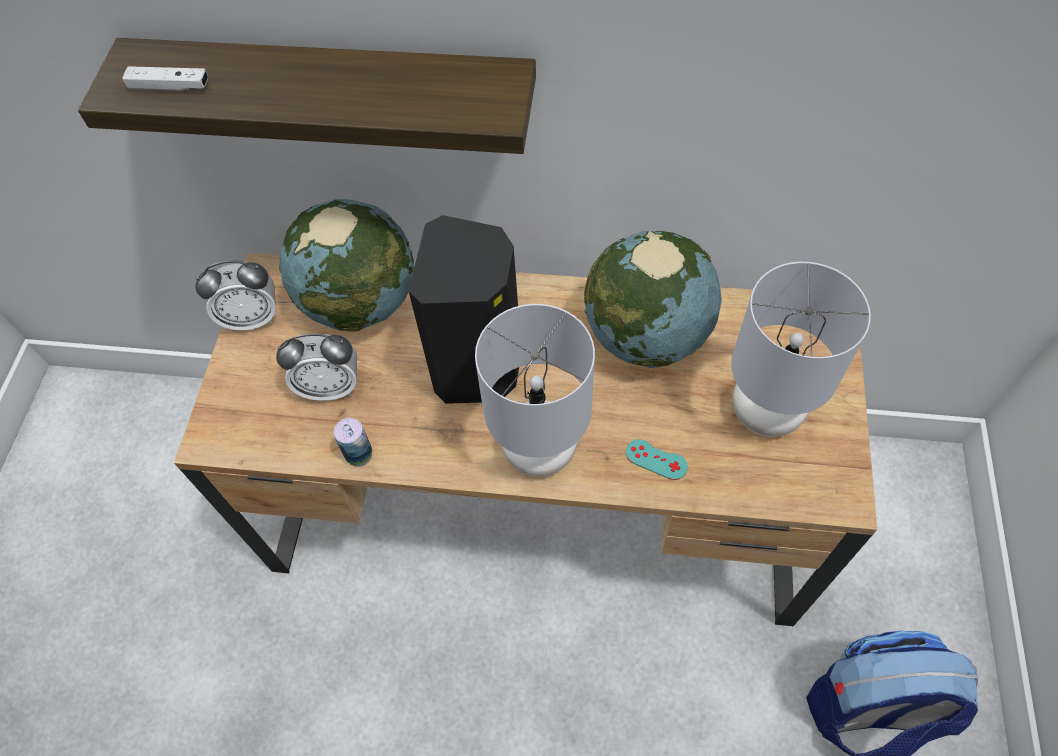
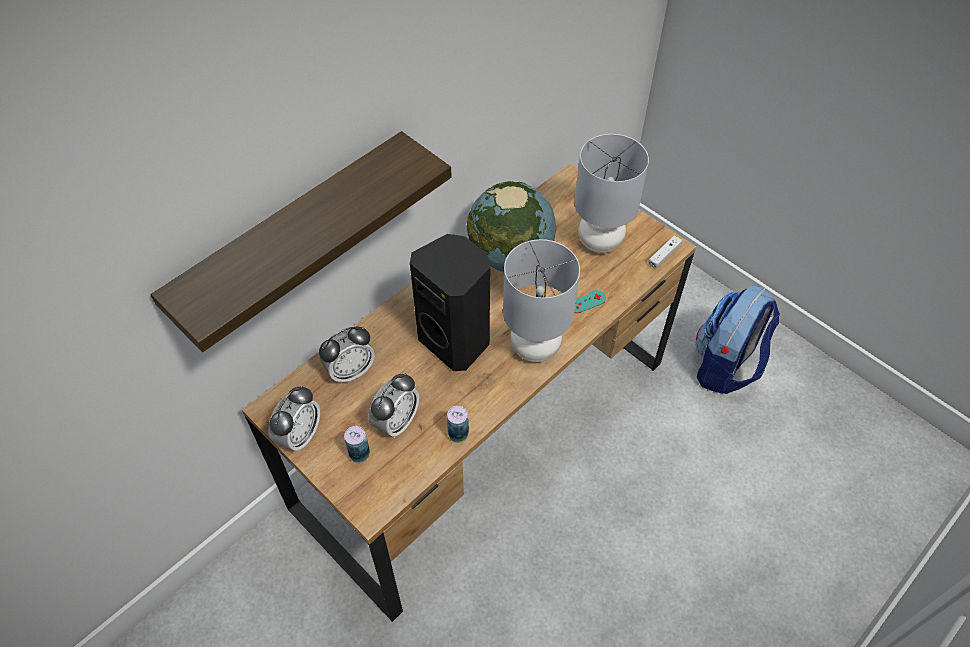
camera: 55 degrees left, 5 degrees down
white game controller [122,66,208,91] -> white game controller moved to [648,235,682,268]
globe [279,199,415,332] -> alarm clock [319,327,375,384]
none -> can [344,426,370,463]

